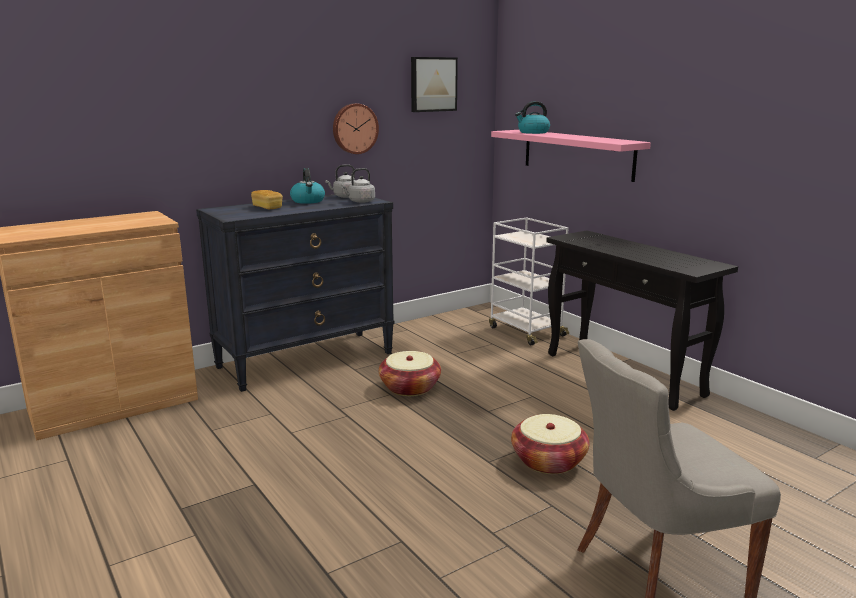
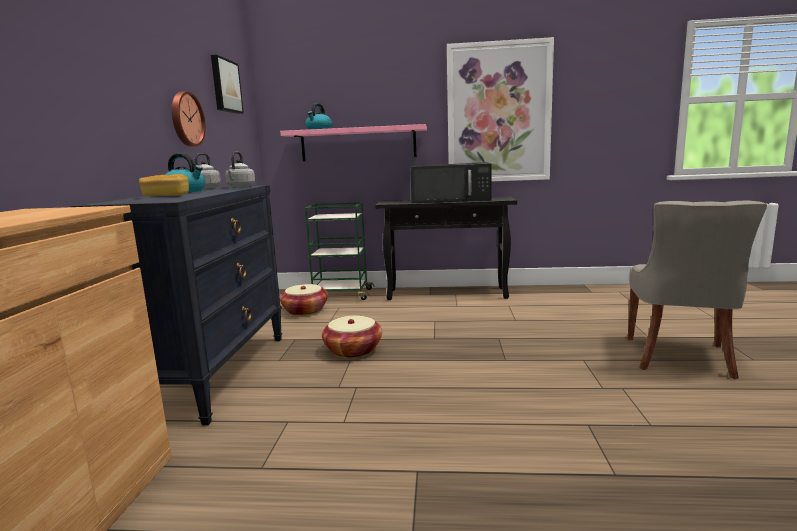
camera: 50 degrees left, 5 degrees down
white cart [489,218,569,345] -> green cart [305,202,375,300]
basket [511,414,590,474] -> basket moved to [280,284,328,316]
none -> black microwave [410,163,492,203]
none -> picture [447,37,554,181]

